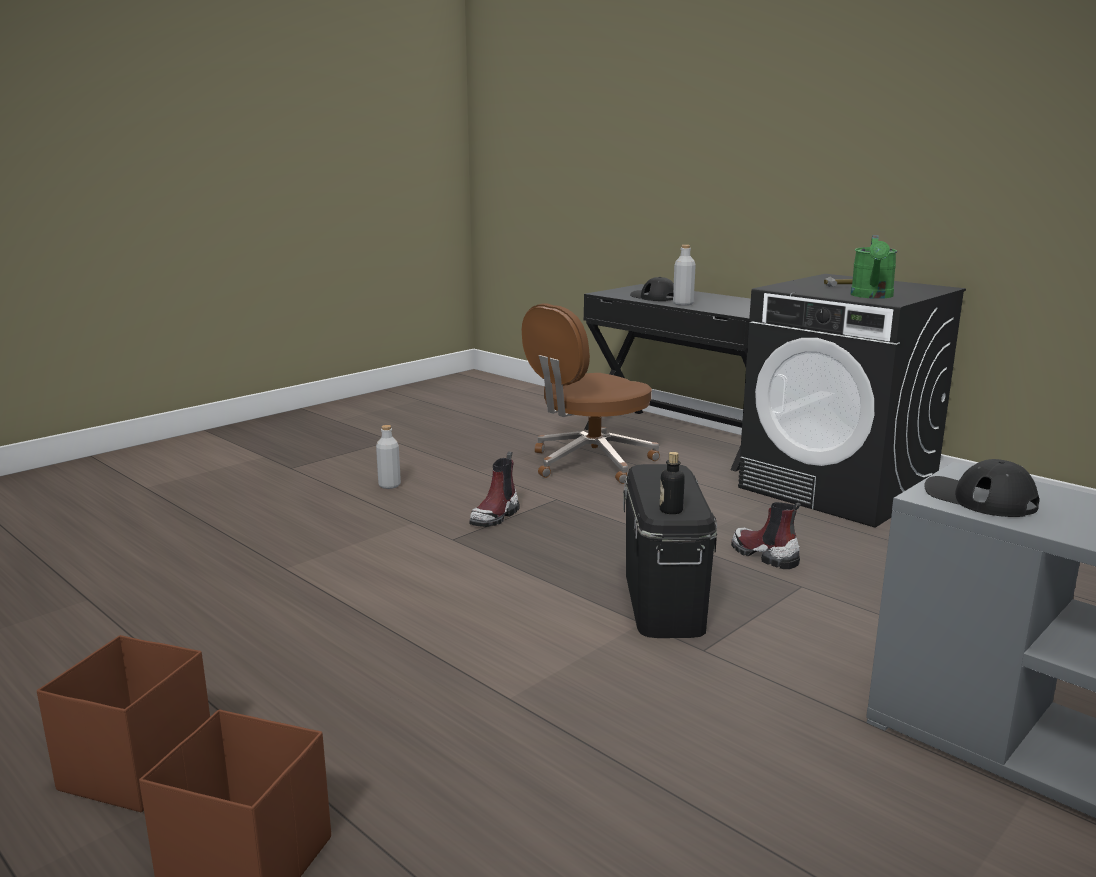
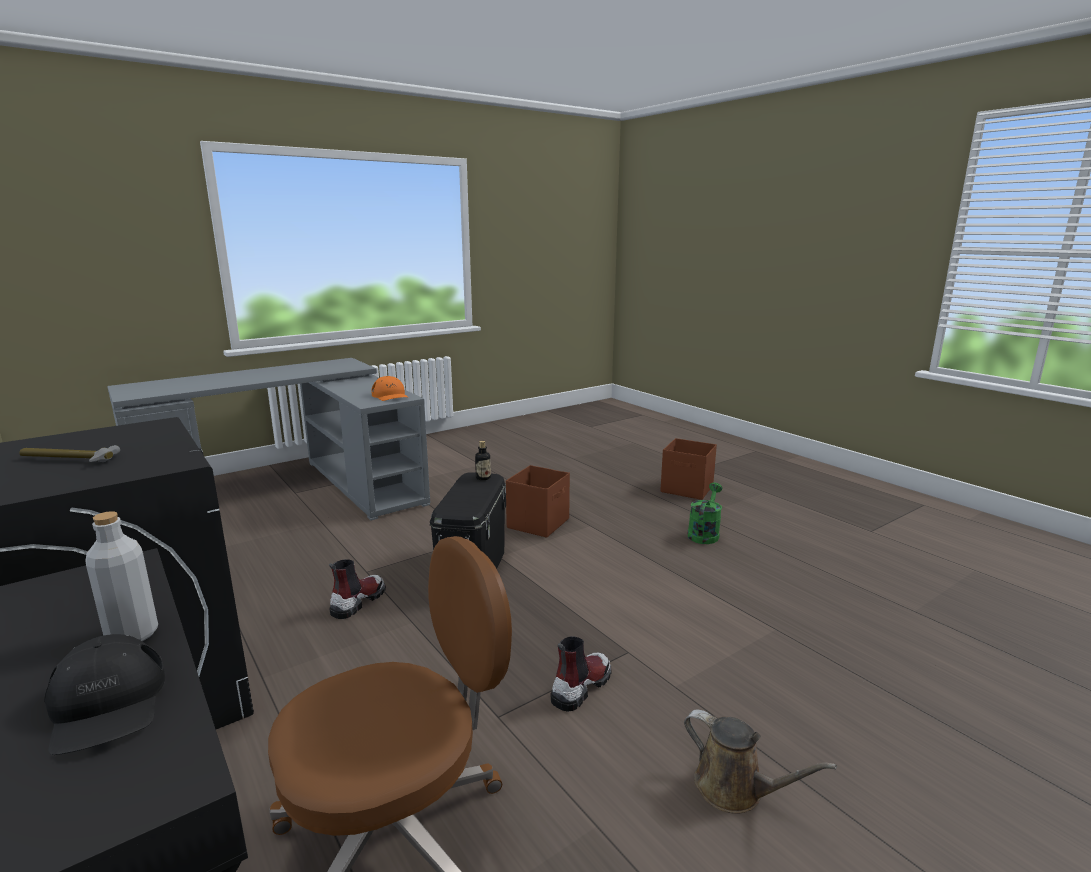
camera: 170 degrees left, 0 degrees up
brown storage box [37,635,210,812] -> brown storage box moved to [506,465,570,538]
grey bottle [376,425,401,489] -> brown watering can [684,710,837,814]
boot [731,502,801,569] -> boot turned 120 degrees counterclockwise [329,559,386,619]
green watering can [850,235,897,299] -> green watering can moved to [687,482,722,544]
black cap [924,459,1039,517] -> orange cap [371,376,408,401]

